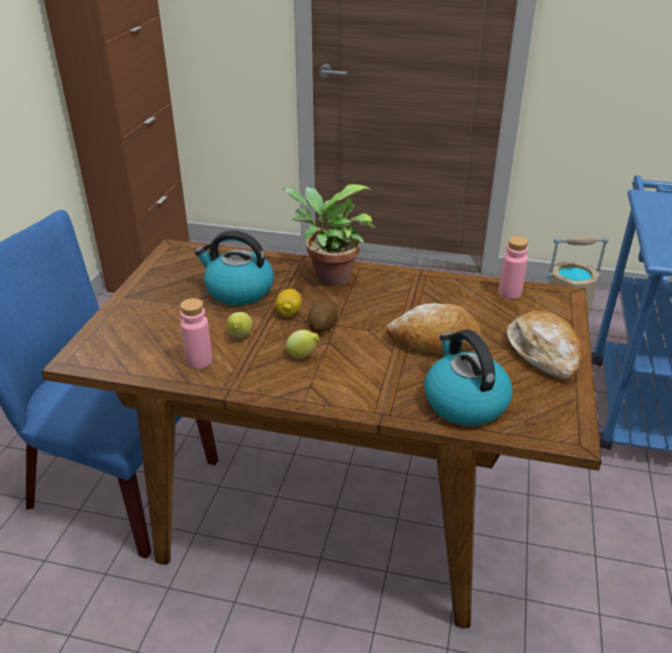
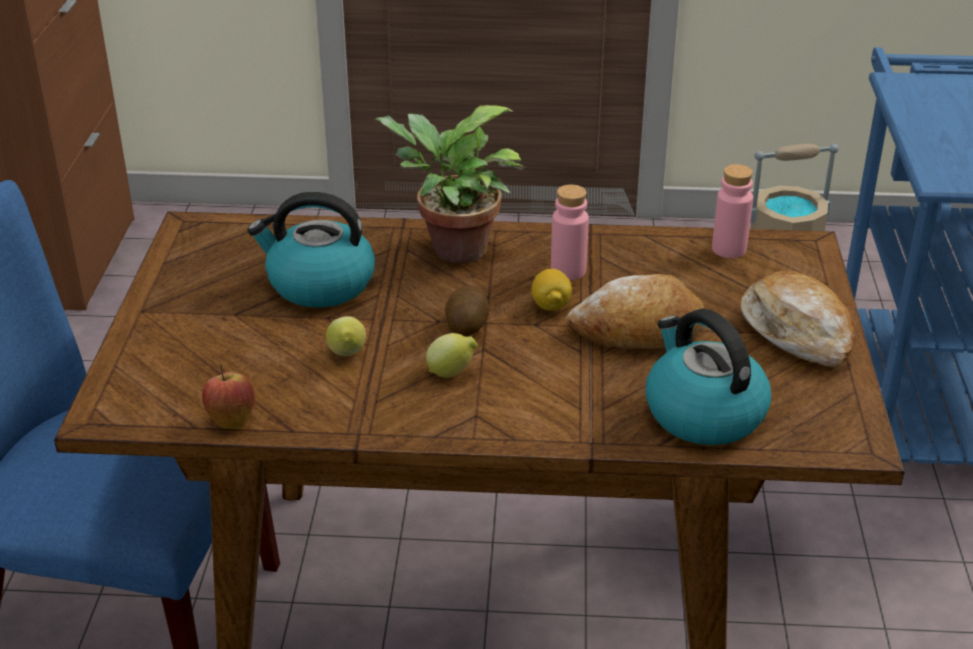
camera: 10 degrees left, 0 degrees up
pink bottle [180,298,212,369] -> pink bottle moved to [551,185,589,280]
lemon [275,289,302,316] -> lemon moved to [532,269,572,311]
none -> apple [202,364,255,429]

